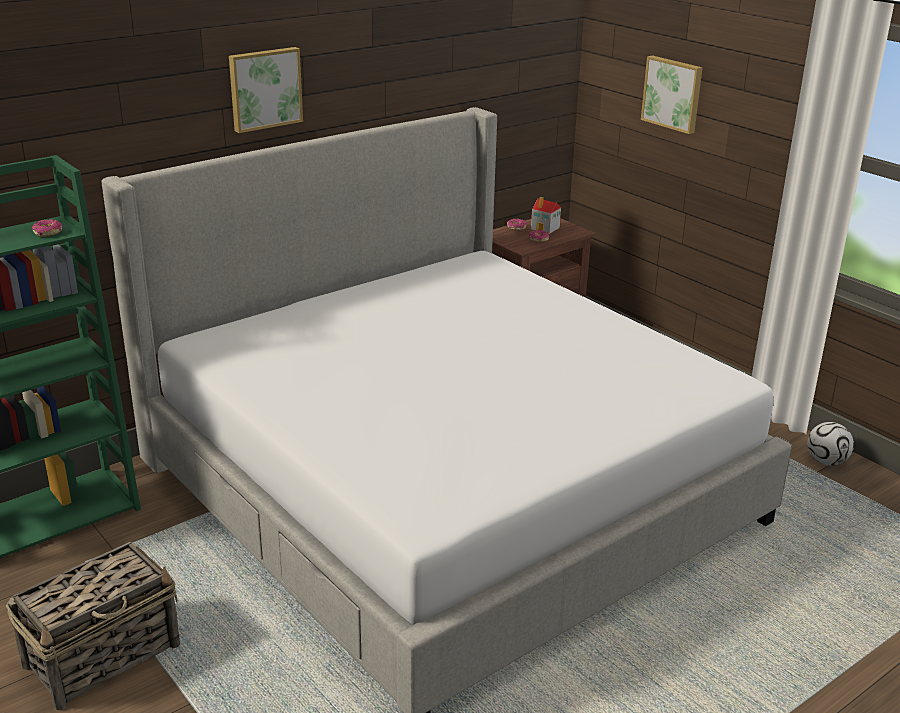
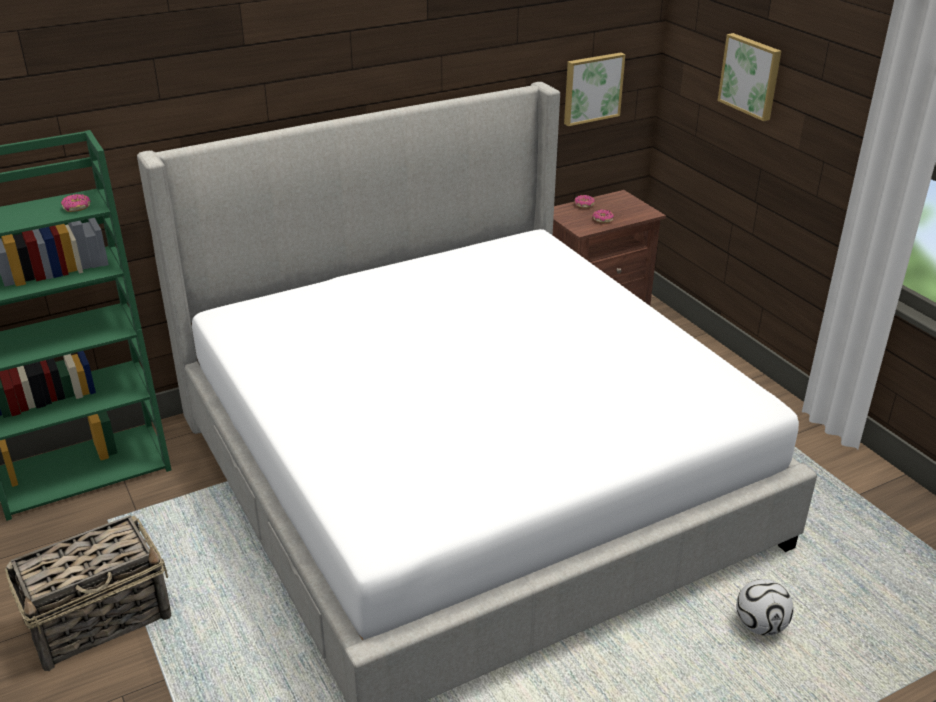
camera: 10 degrees right, 5 degrees up
picture [229,47,303,133] -> picture moved to [564,52,625,126]
toy house [531,197,561,234] -> none
football [807,422,854,466] -> football moved to [736,579,794,636]

